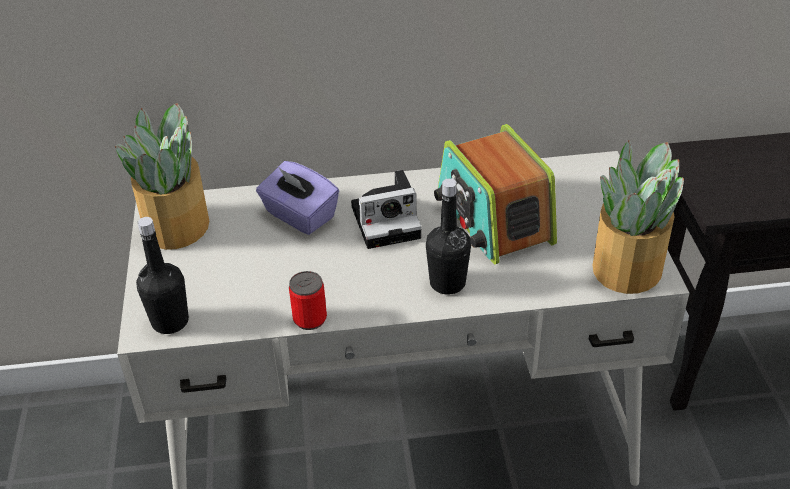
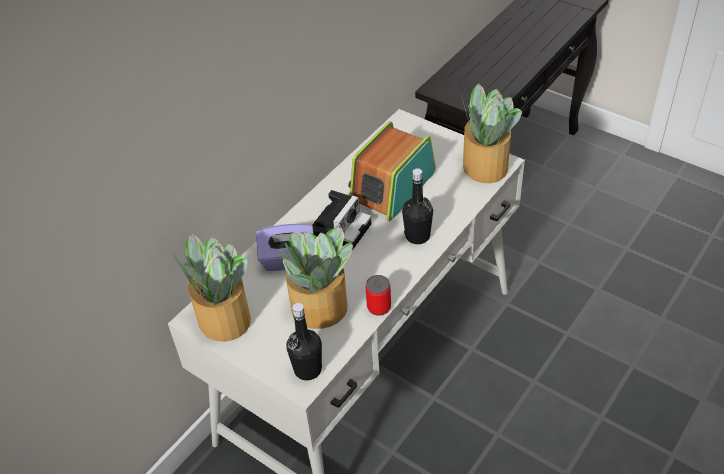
camera: 45 degrees left, 5 degrees up
radio [434,124,557,264] -> radio turned 105 degrees clockwise [348,121,436,221]
none -> potted plant [279,227,353,329]

